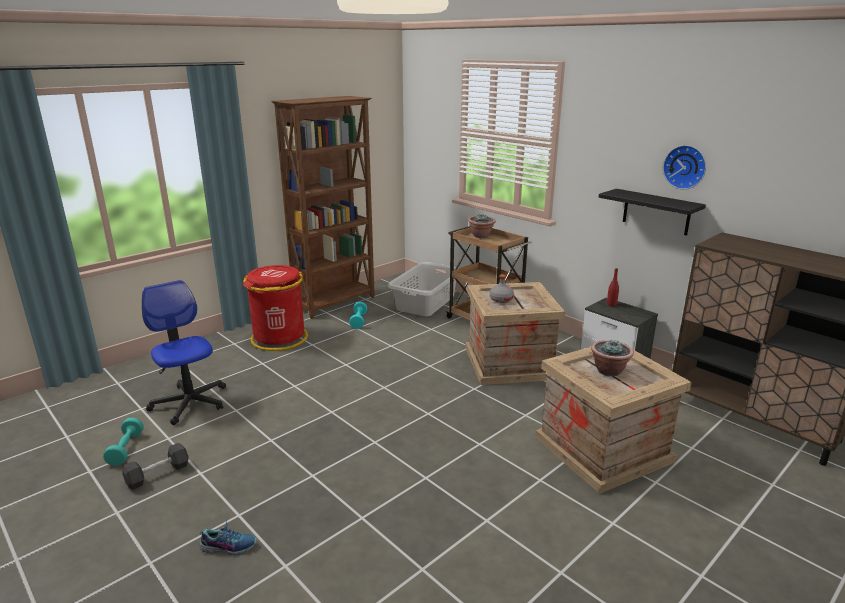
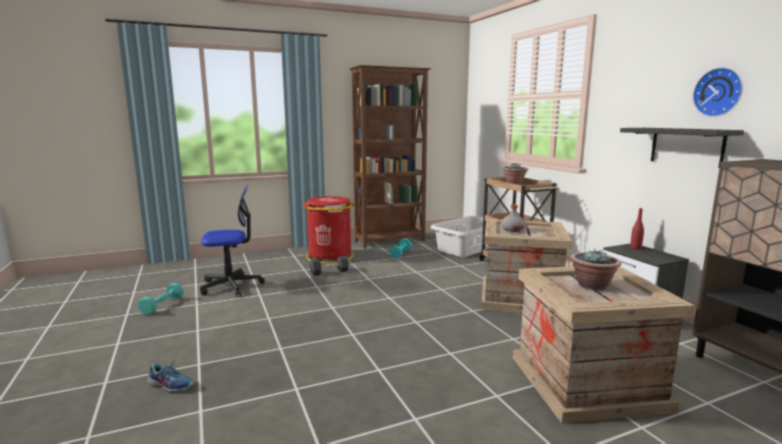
camera: 20 degrees right, 10 degrees down
black dumbbell [122,443,189,490] -> black dumbbell moved to [310,256,349,276]
office chair [142,280,226,425] -> office chair turned 90 degrees clockwise [200,185,265,297]

